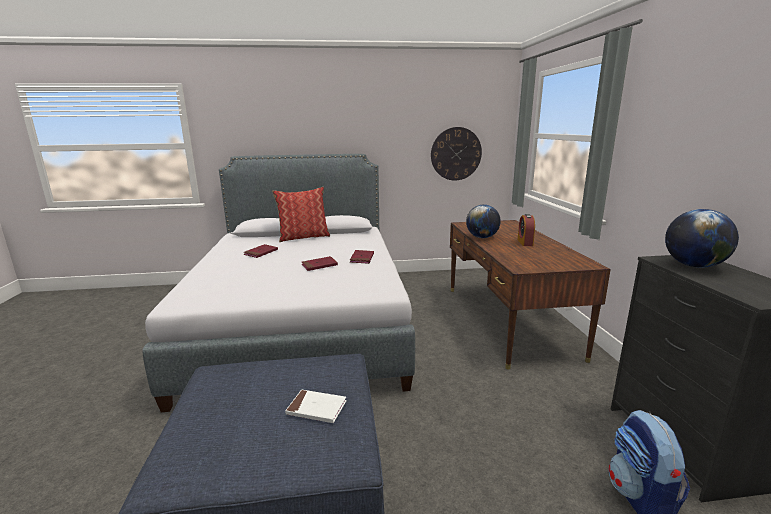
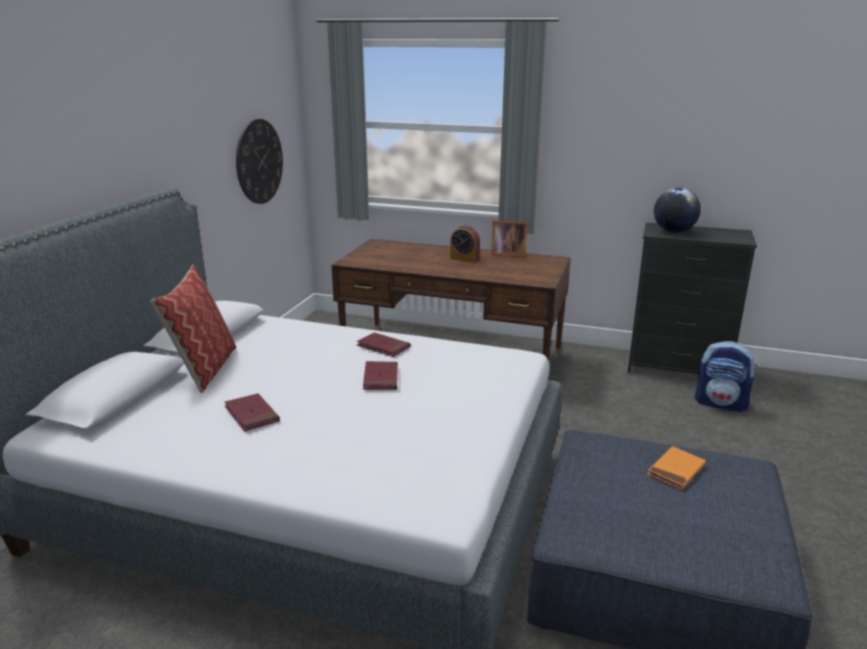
camera: 65 degrees left, 5 degrees up
white book [285,390,347,423] -> orange book [648,446,706,490]
globe [466,204,501,238] -> none
none -> picture frame [491,221,528,257]

